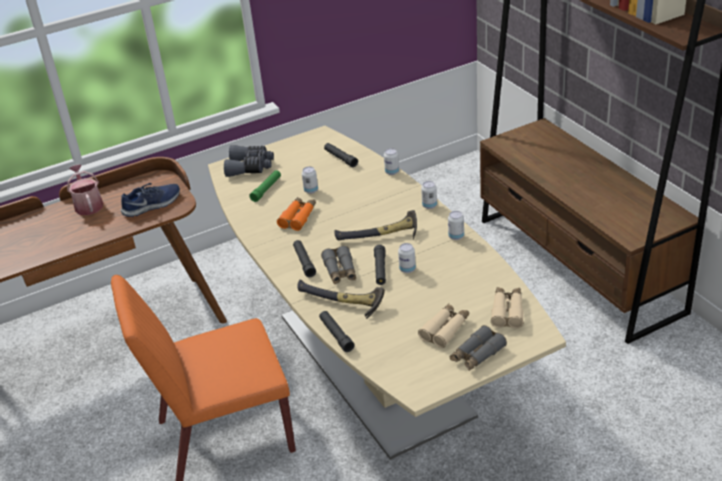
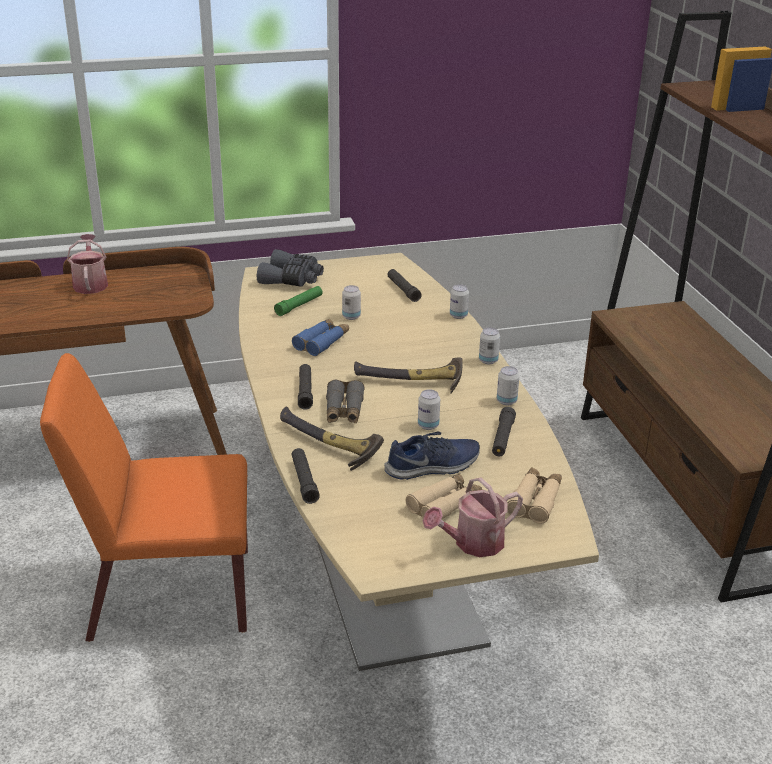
camera: 10 degrees right, 5 degrees down
blue shoe [121,183,180,217] -> blue shoe moved to [385,431,480,480]
orange binoculars [277,197,316,231] -> blue binoculars [292,319,349,356]
black flashlight [374,245,386,285] -> black flashlight moved to [492,407,516,456]
grey binoculars [450,325,507,371] -> watering can [423,478,523,557]

